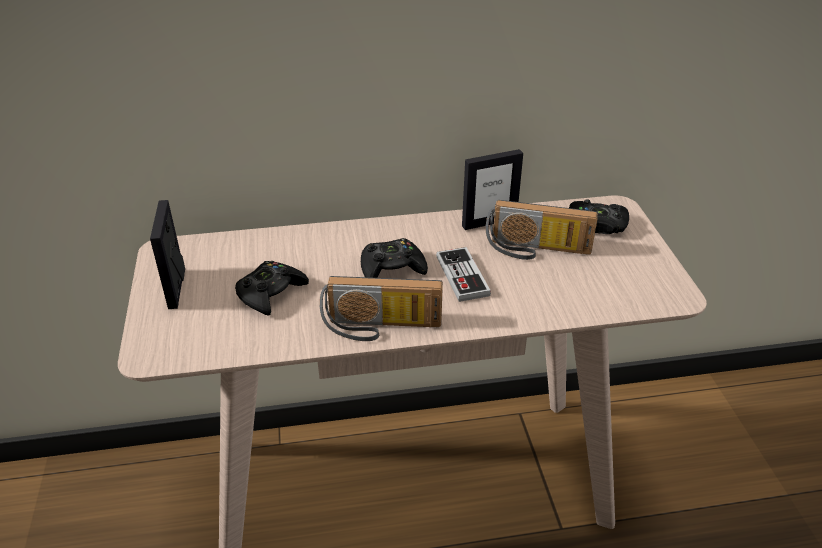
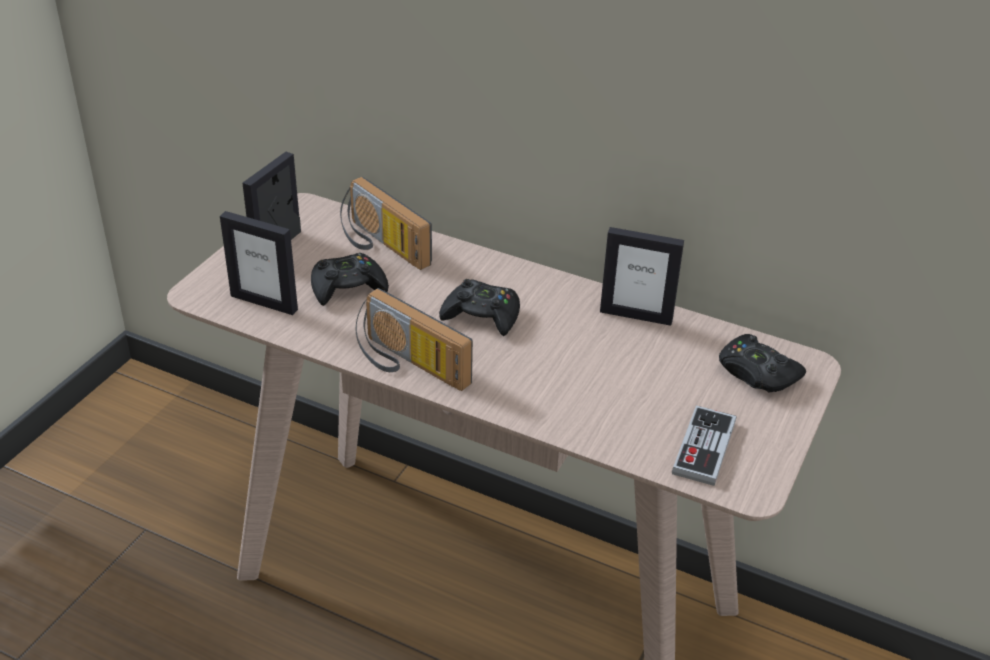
camera: 35 degrees right, 0 degrees up
game controller [436,247,491,302] -> game controller moved to [672,405,736,486]
radio [486,200,598,260] -> radio moved to [340,177,432,270]
none -> picture frame [220,211,298,315]

